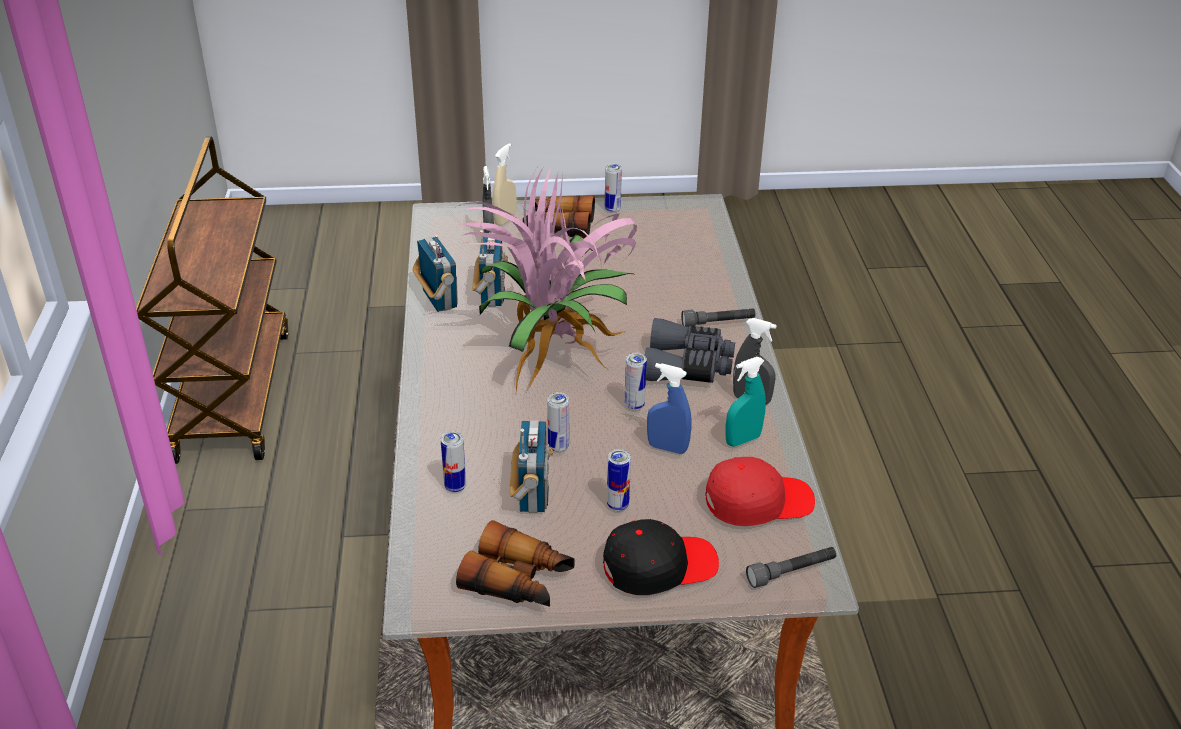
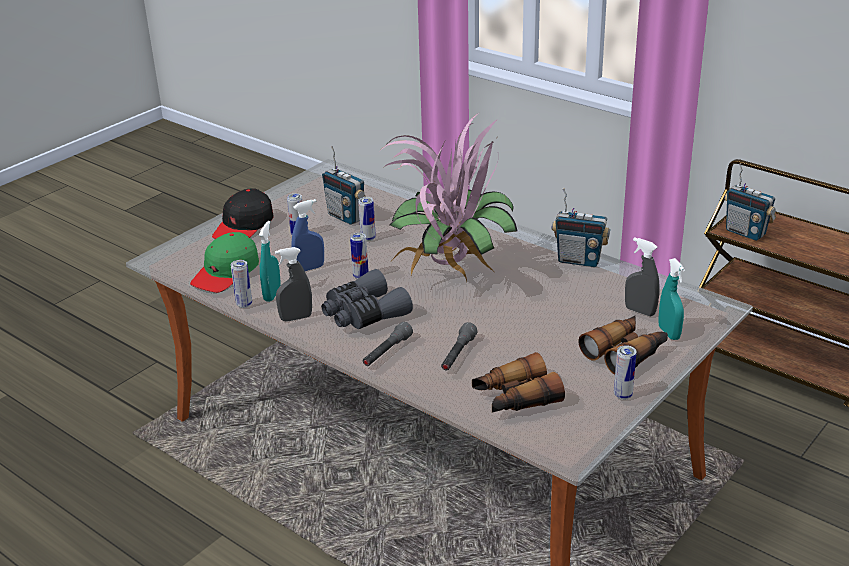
camera: 135 degrees right, 5 degrees down
can [441,431,466,493] -> can moved to [231,260,252,308]
binoculars [456,520,575,607] -> binoculars moved to [472,352,565,413]
radio [472,230,508,307] -> radio moved to [724,163,776,241]
beige spray bottle [492,143,517,226] -> turquoise spray bottle [658,258,685,340]
red cap [705,457,815,526] -> green cap [190,232,259,293]
grey flashlight [746,547,836,588] -> grey flashlight moved to [441,322,477,371]

